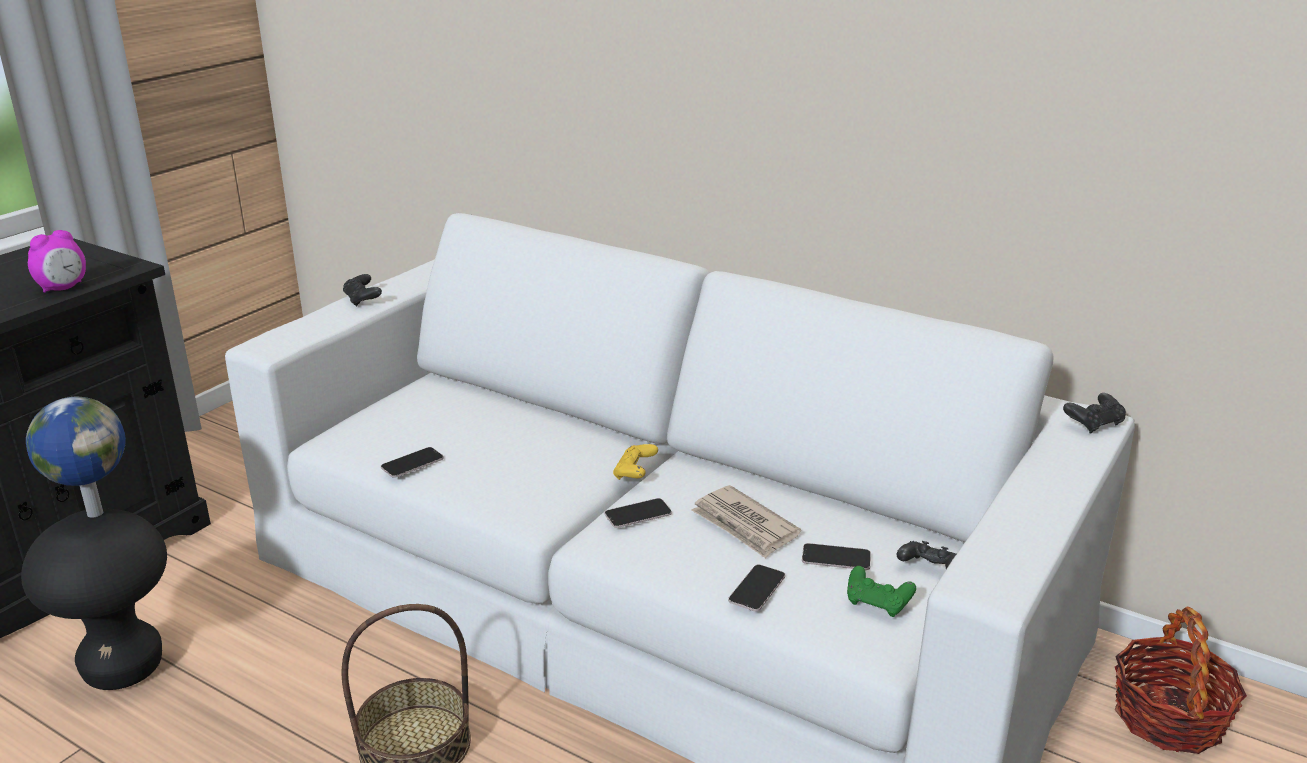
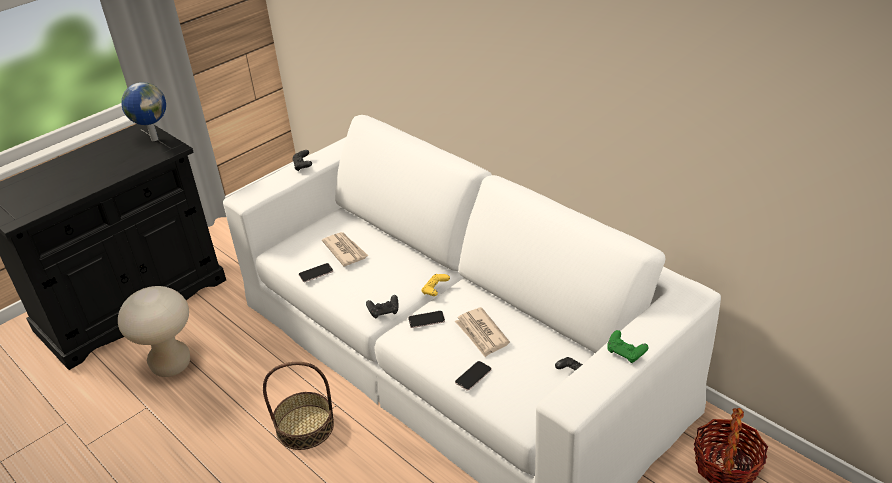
camera: 15 degrees right, 10 degrees up
black stool [21,509,167,690] -> beige stool [118,286,190,377]
globe [26,397,126,518] -> globe moved to [121,82,166,141]
alarm clock [28,230,86,293] -> none
phone [802,543,871,570] -> none
green game controller [847,566,916,617] -> green game controller moved to [607,330,649,363]
black game controller [1063,393,1126,434] -> black game controller moved to [366,295,398,319]
none -> newspaper [322,232,368,267]

